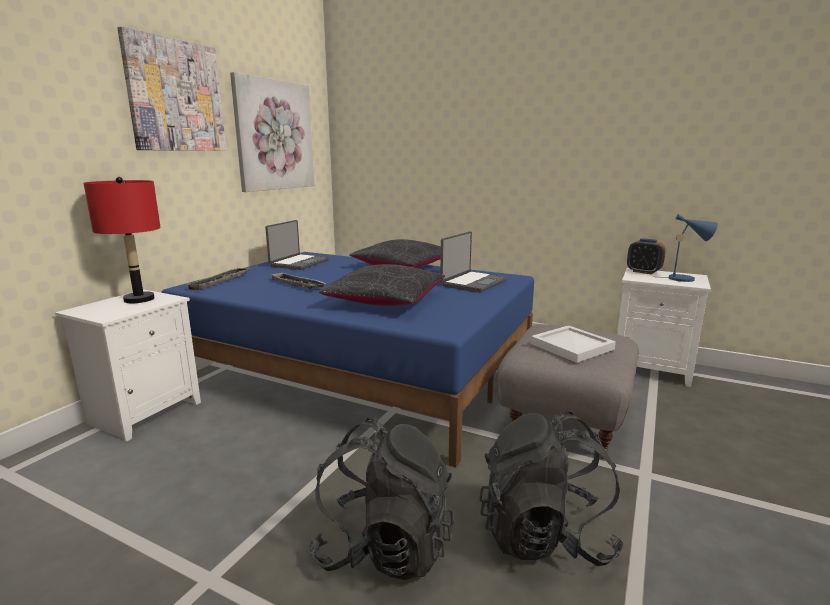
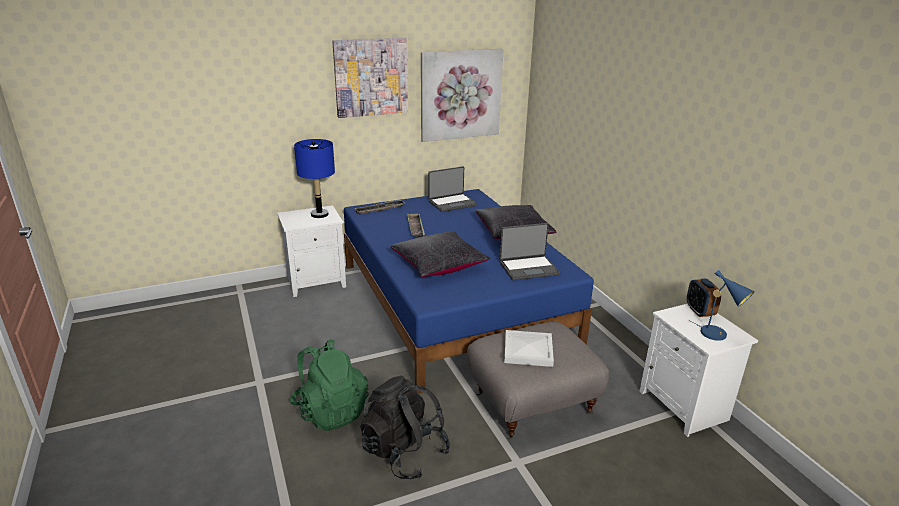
camera: 40 degrees right, 10 degrees up
red table lamp [83,177,161,303] -> blue table lamp [294,139,335,218]
black backpack [308,418,454,580] -> green backpack [290,339,369,431]

